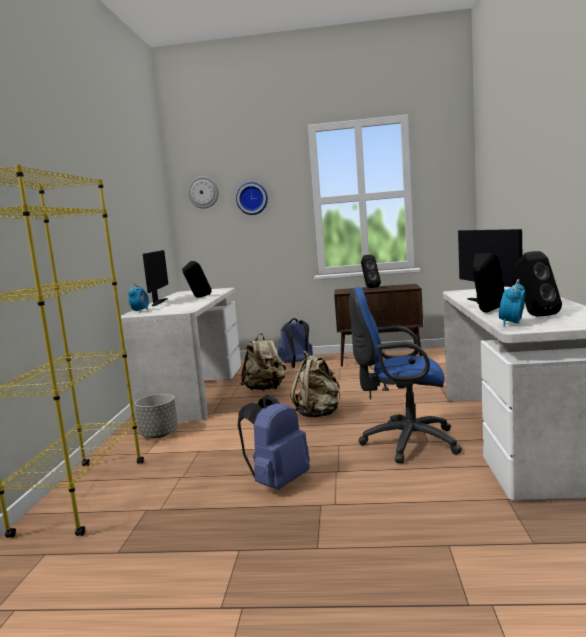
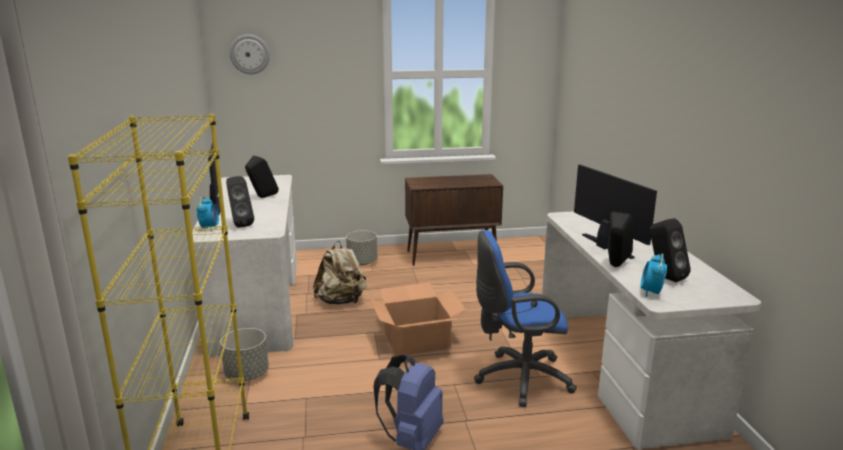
camera: 15 degrees left, 10 degrees up
wall clock [236,182,268,215] -> none
blue backpack [277,318,313,368] -> grey planter [346,231,377,265]
beige backpack [290,351,340,417] -> cardboard box [370,283,466,356]
black speaker [361,255,381,288] -> black speaker moved to [226,176,254,228]

